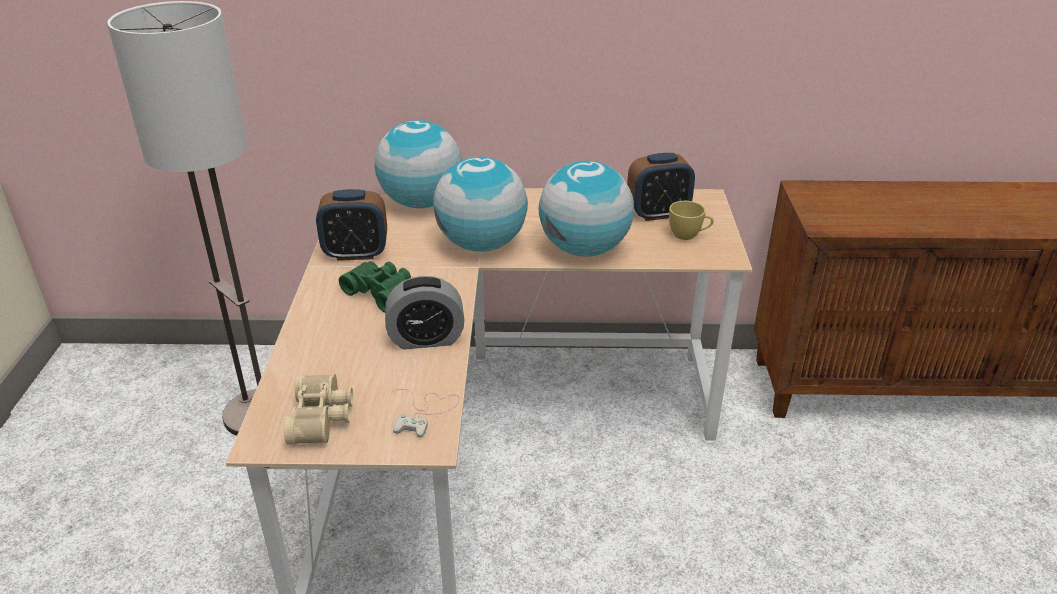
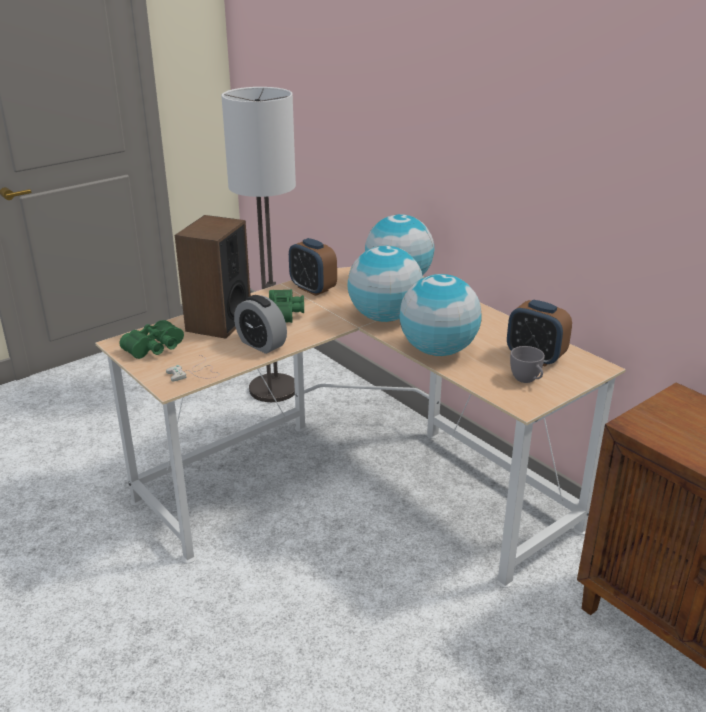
camera: 50 degrees right, 5 degrees down
beige binoculars [284,374,353,445] -> green binoculars [119,320,184,359]
yellow cup [669,201,714,240] -> grey cup [510,346,545,383]
none -> speaker [175,215,251,339]

